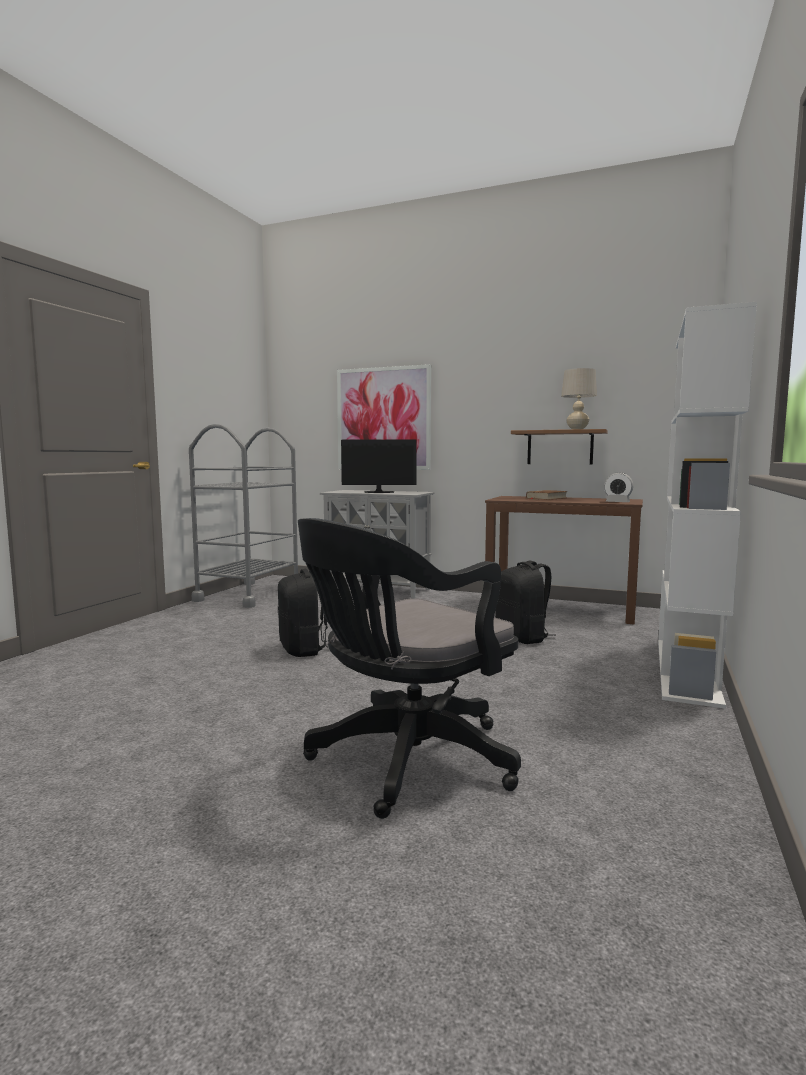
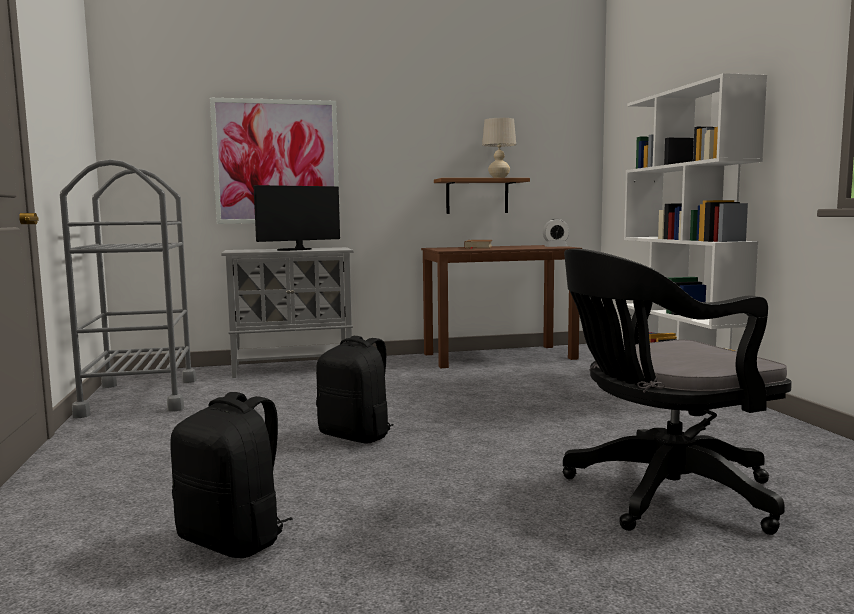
camera: 35 degrees left, 0 degrees up
black office chair [298,518,521,819] -> black office chair turned 60 degrees clockwise [563,249,792,535]
black backpack [495,560,556,644] -> black backpack moved to [170,392,293,558]

